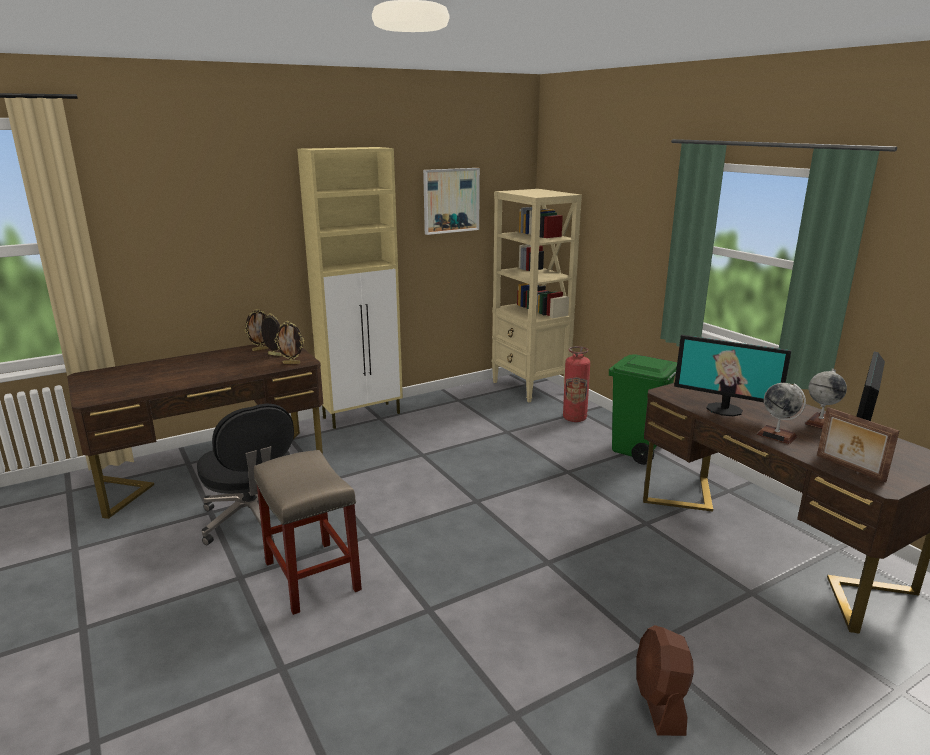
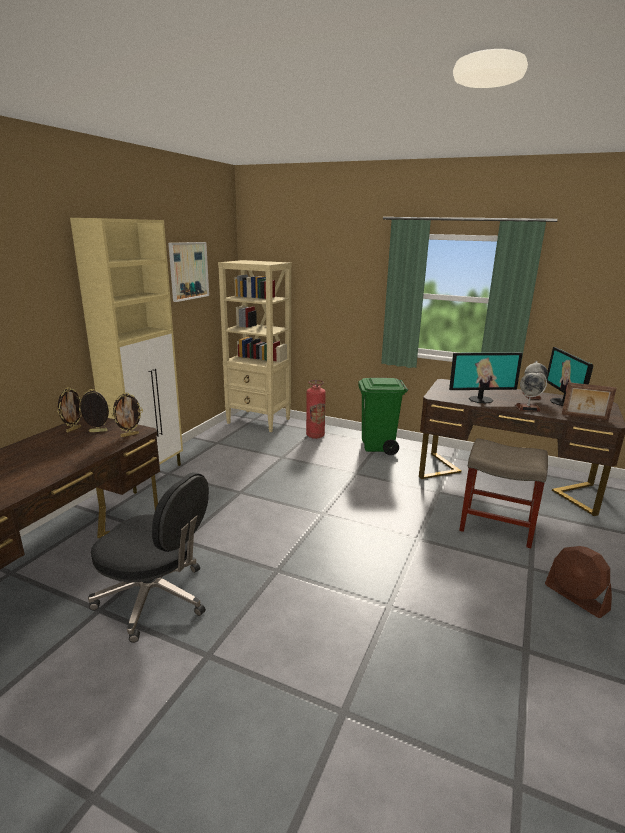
camera: 35 degrees left, 0 degrees up
beige stool [254,450,362,615] -> beige stool moved to [459,438,548,548]

